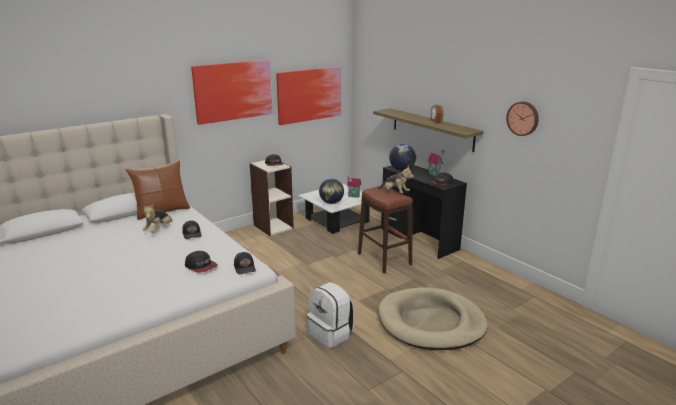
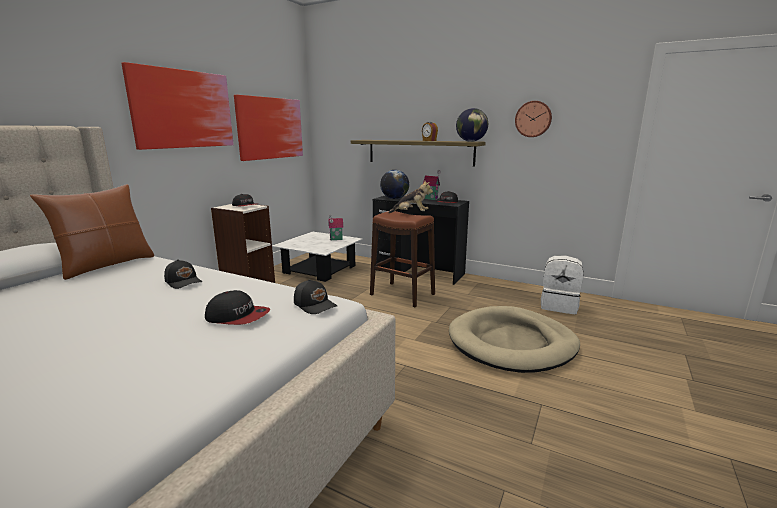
camera: 25 degrees left, 5 degrees down
plush toy [142,204,173,233] -> none
white backpack [307,282,355,348] -> white backpack moved to [541,255,584,314]
globe [319,179,344,204] -> globe moved to [456,108,488,142]

